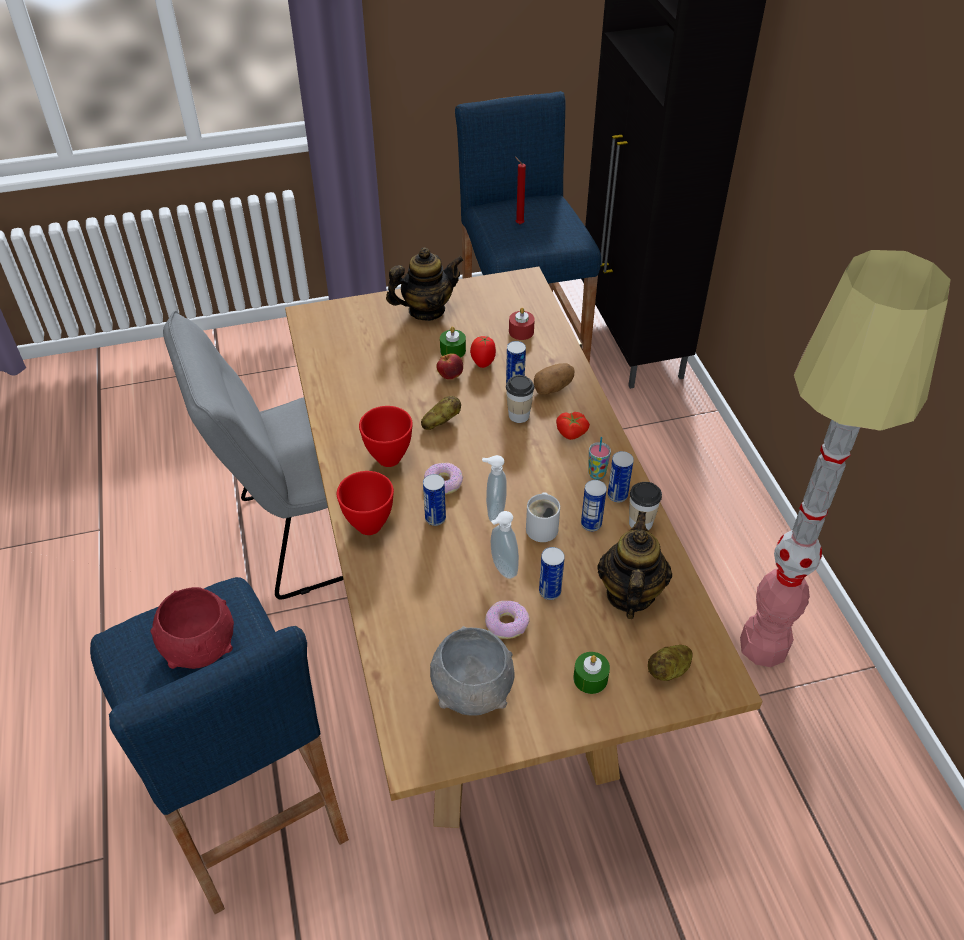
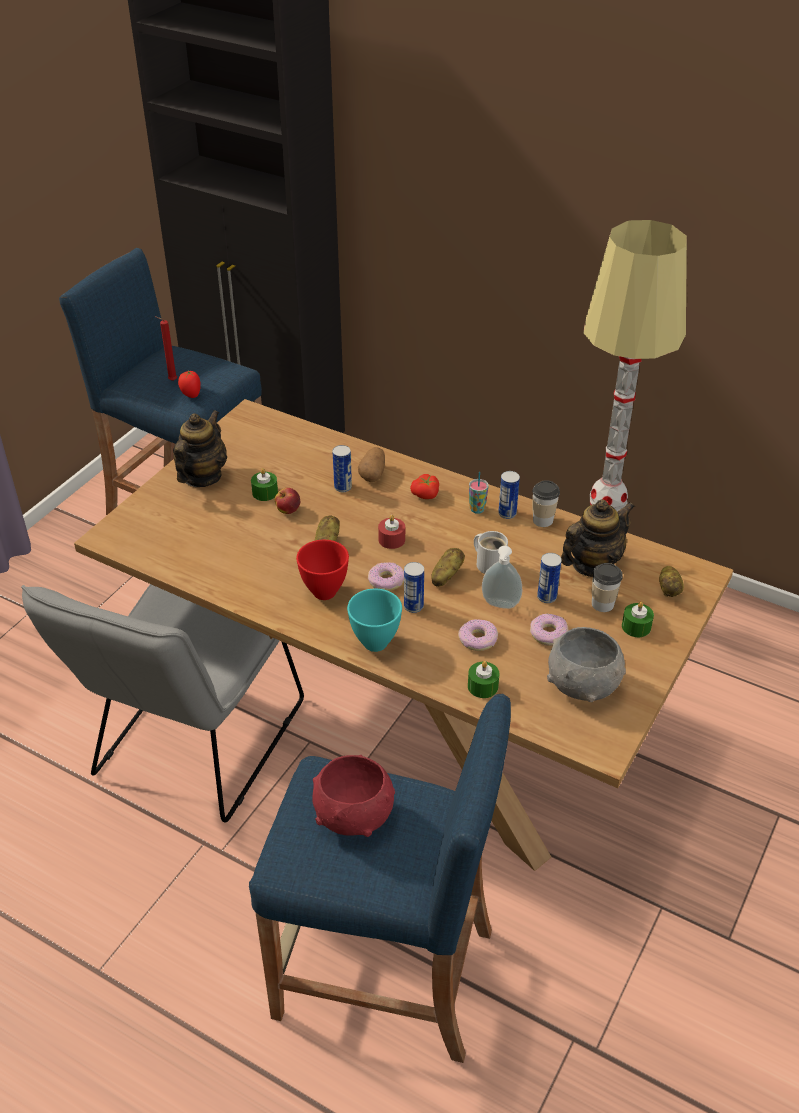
camera: 45 degrees left, 5 degrees down
red bowl [337,471,394,535] -> turquoise bowl [347,589,402,652]
tomato [470,336,496,368] -> tomato moved to [178,371,201,398]
soap dispenser [482,455,507,522] -> potato [431,548,465,587]
cup [506,375,534,423] -> cup moved to [592,563,623,612]
red candle [509,308,535,340] -> red candle moved to [378,515,405,549]
can [581,480,607,532] -> none
teapot [597,511,672,619] -> teapot turned 90 degrees clockwise [561,499,635,577]
none -> donut [458,619,498,651]
none -> green candle [468,661,500,698]

